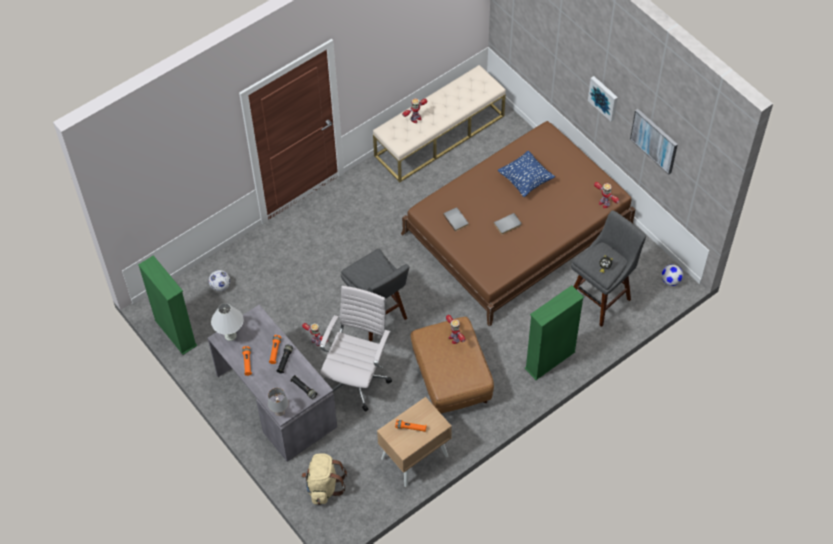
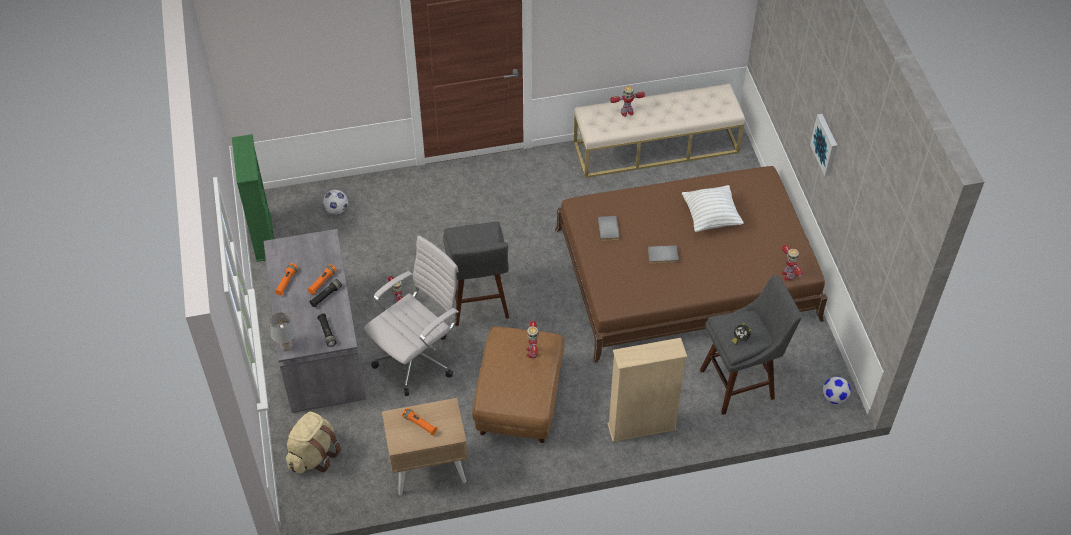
camera: 25 degrees right, 5 degrees down
white table lamp [211,303,243,341] -> none
blue pillow [497,151,555,197] -> white pillow [682,185,743,232]
green bookcase [525,285,584,380] -> beige bookcase [607,338,687,442]
picture [630,109,678,174] -> none

